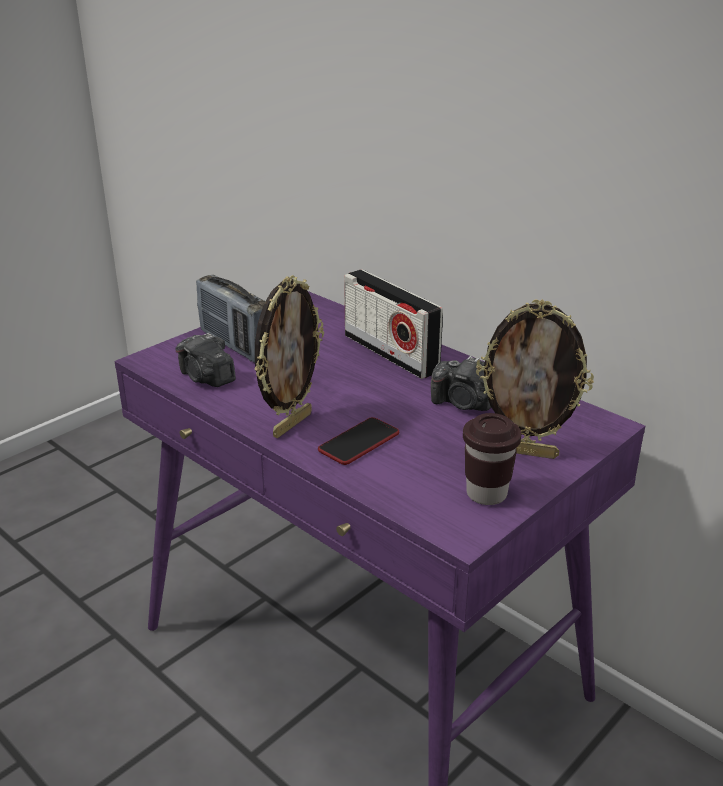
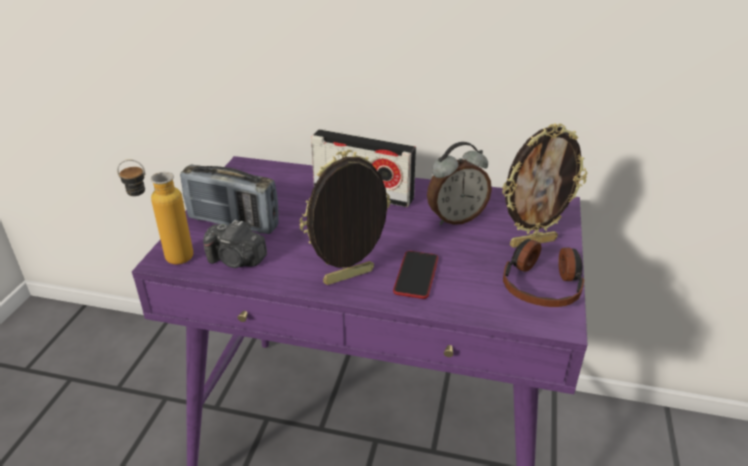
camera: 30 degrees left, 5 degrees up
picture frame [254,275,324,438] -> picture frame turned 120 degrees counterclockwise [300,150,391,285]
camera [431,356,492,411] -> alarm clock [427,142,492,225]
brown cup [463,413,521,505] -> headphones [503,239,585,307]
none -> bottle [117,159,193,264]

